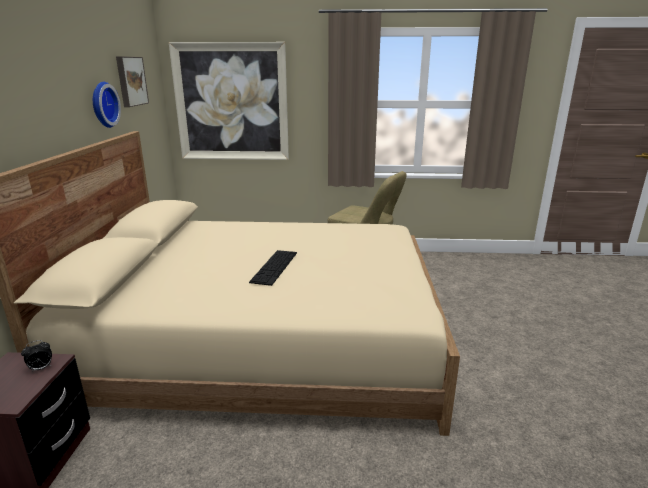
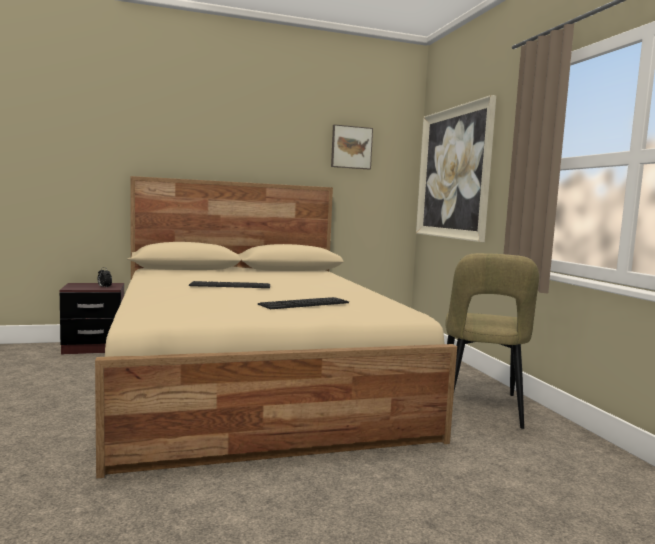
camera: 70 degrees right, 15 degrees down
wall clock [93,82,121,128] -> none
none -> keyboard [258,297,349,309]

